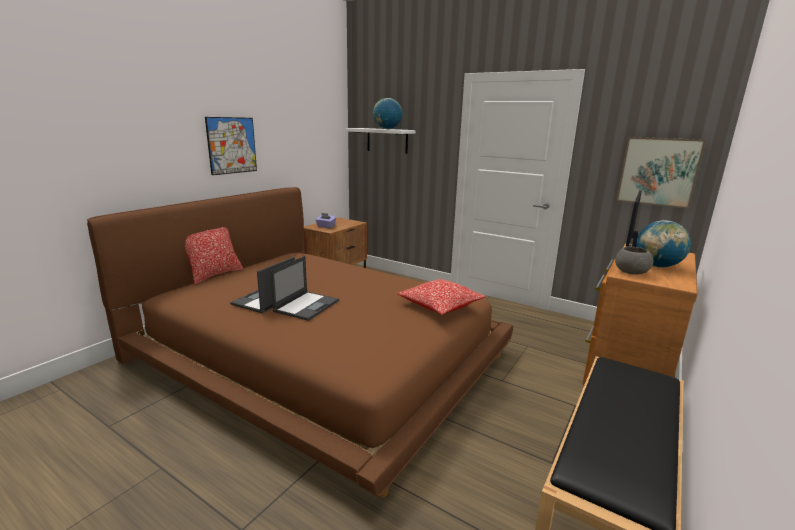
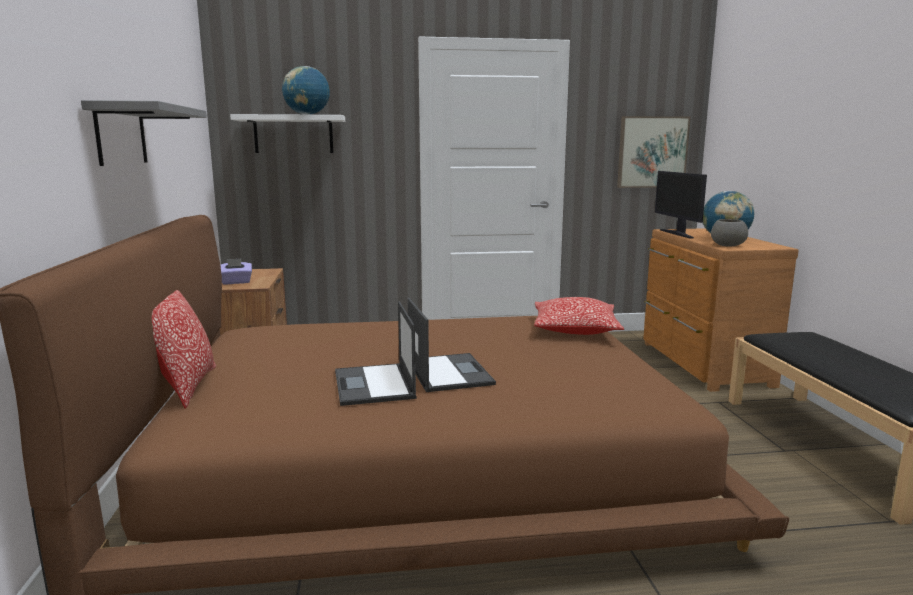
camera: 40 degrees left, 5 degrees down
picture [205,117,257,175] -> grey shelf [81,100,207,166]

